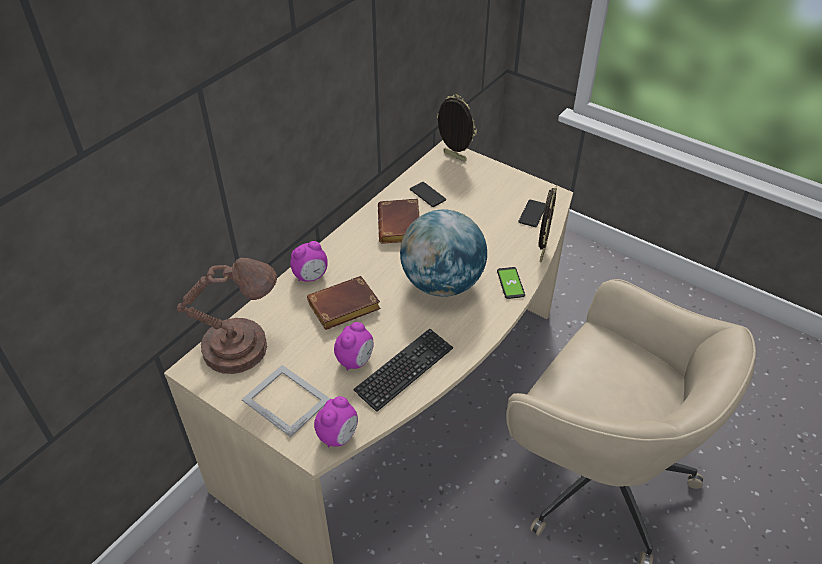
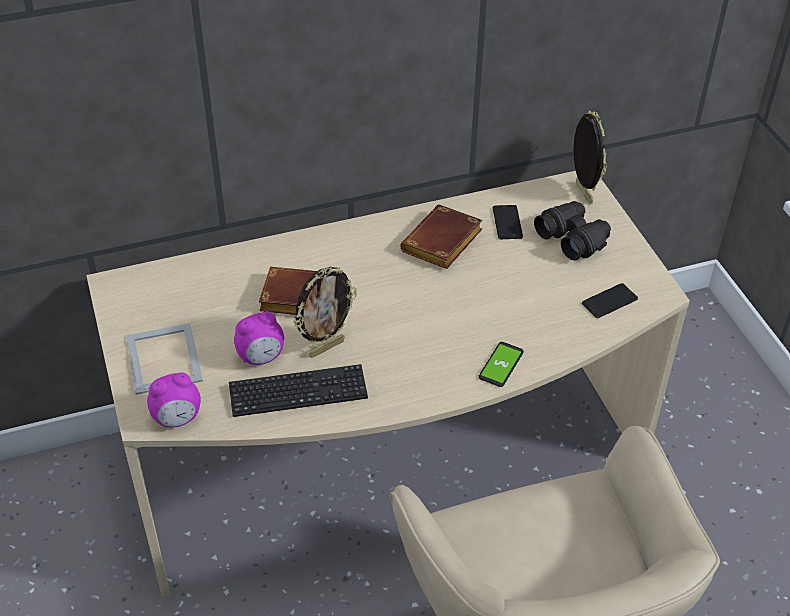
camera: 35 degrees right, 0 degrees up
brown table lamp [177,258,277,374] -> none
alarm clock [290,241,328,282] -> none
globe [400,209,487,297] -> none
picture frame [538,186,557,262] -> picture frame moved to [293,267,357,358]
none -> black binoculars [534,201,611,260]

